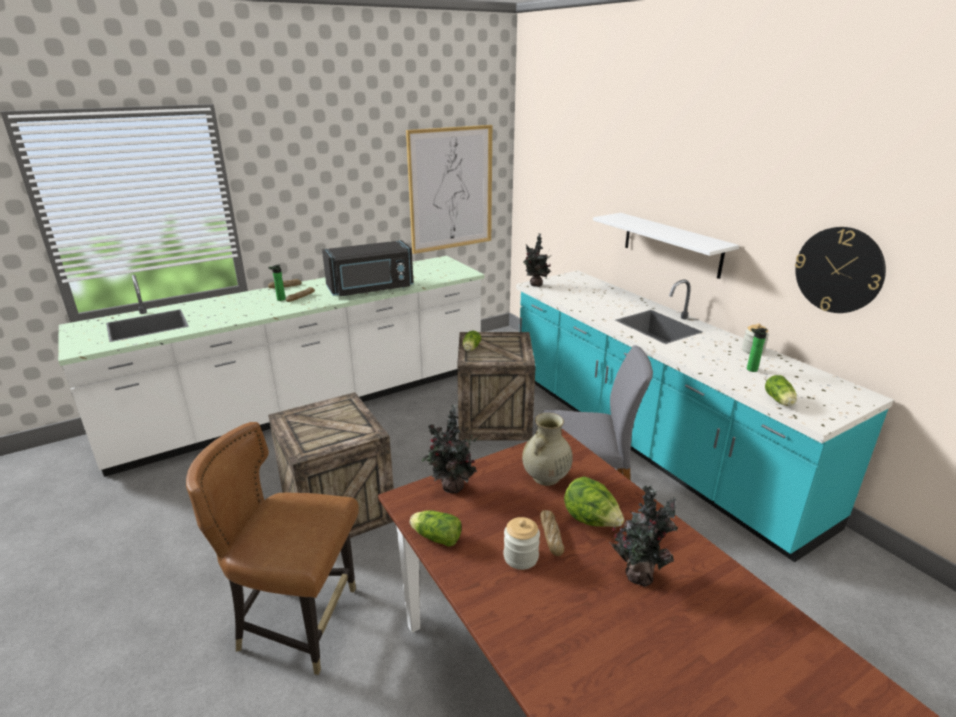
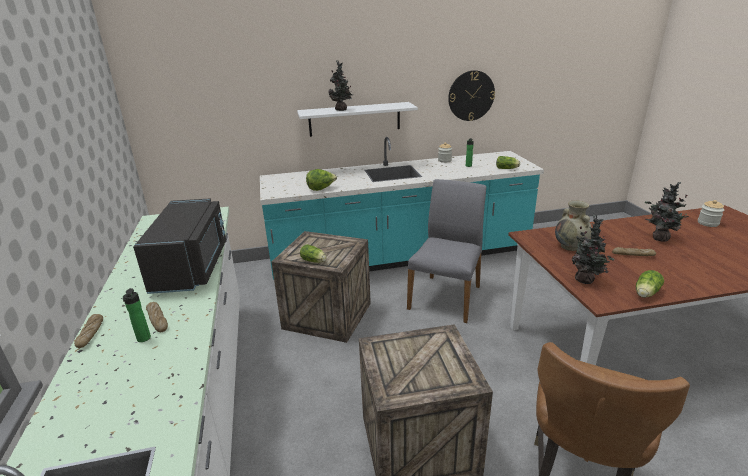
camera: 70 degrees left, 0 degrees up
picture [406,125,492,254] -> none
jar [504,517,540,570] -> jar moved to [698,200,724,227]
potted plant [523,233,551,287] -> potted plant moved to [328,60,353,111]
lettuce [564,476,624,527] -> lettuce moved to [306,169,337,191]

